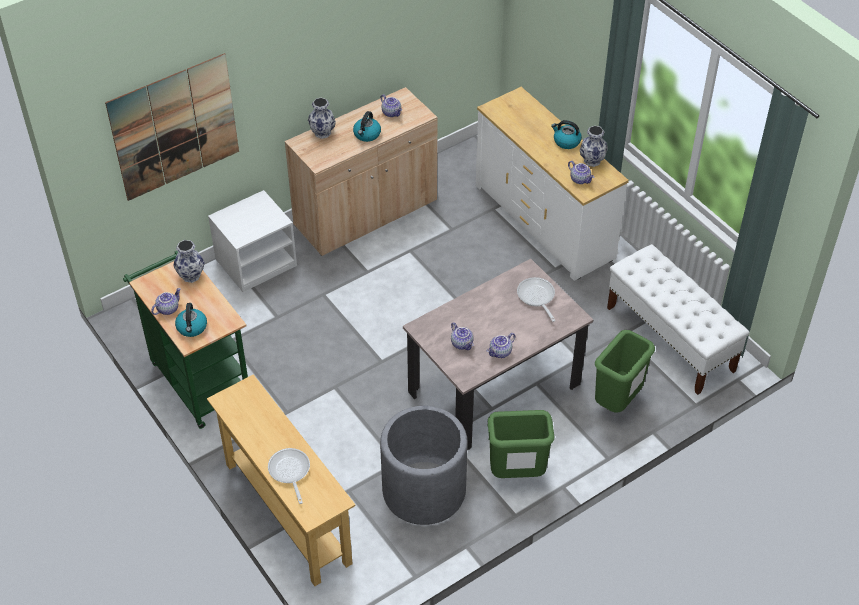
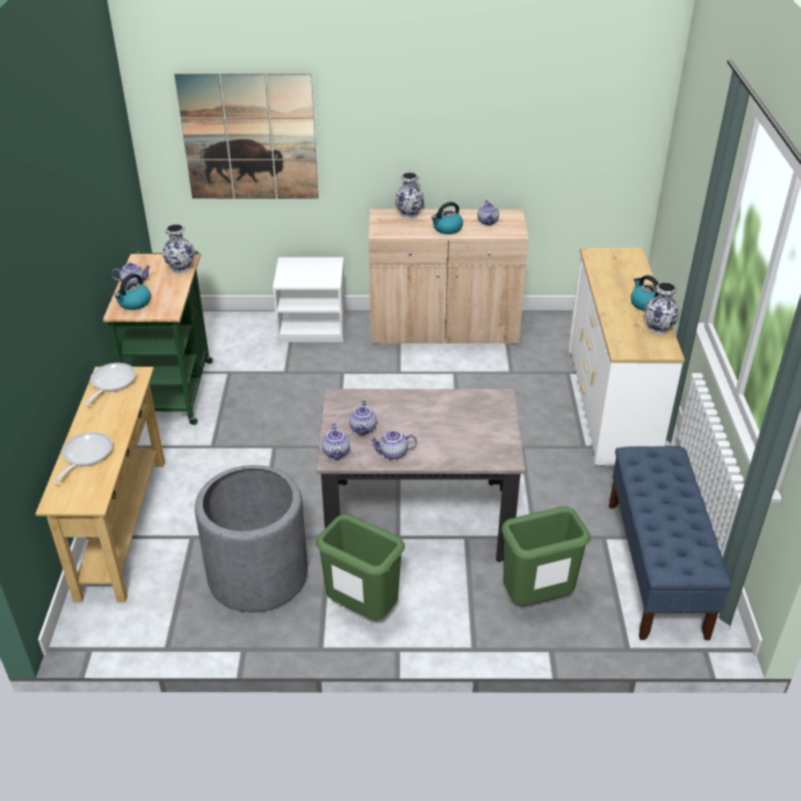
camera: 35 degrees right, 10 degrees down
frying pan [517,277,555,322] -> frying pan moved to [84,363,136,406]
teapot [568,161,594,184] -> teapot moved to [322,423,350,460]
white bench [607,245,750,395] -> blue bench [609,446,731,640]

